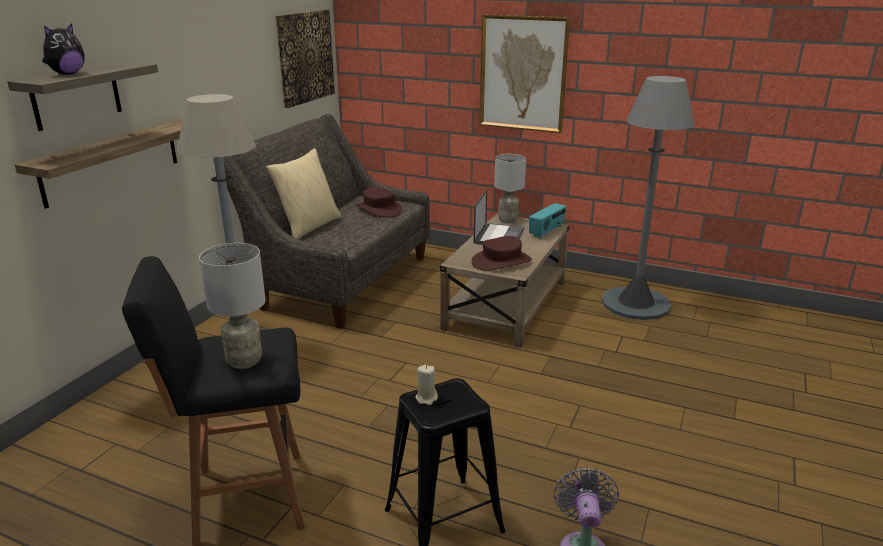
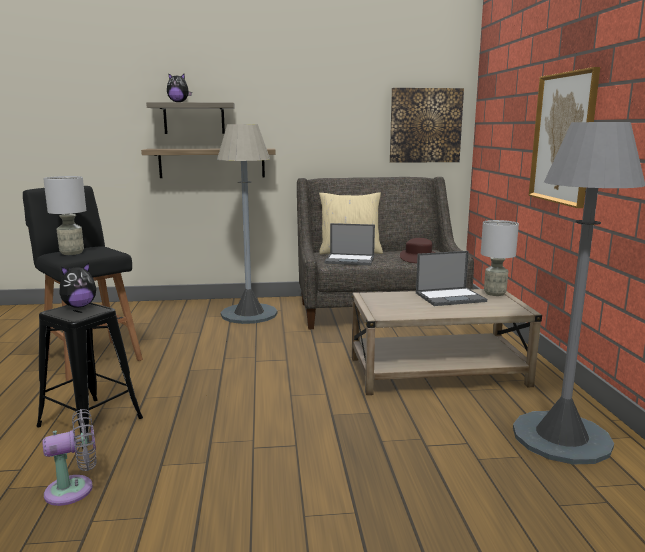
camera: 60 degrees right, 10 degrees down
beige candle [415,365,438,405] -> plush toy [59,263,96,308]
brown hat [471,236,532,271] -> none
radio [529,203,566,238] -> none
none -> laptop [324,223,375,265]

